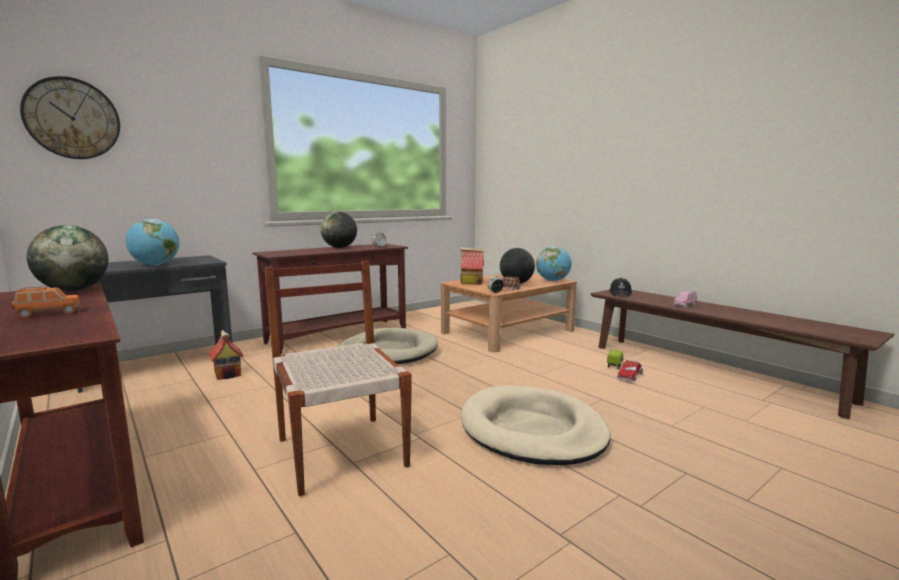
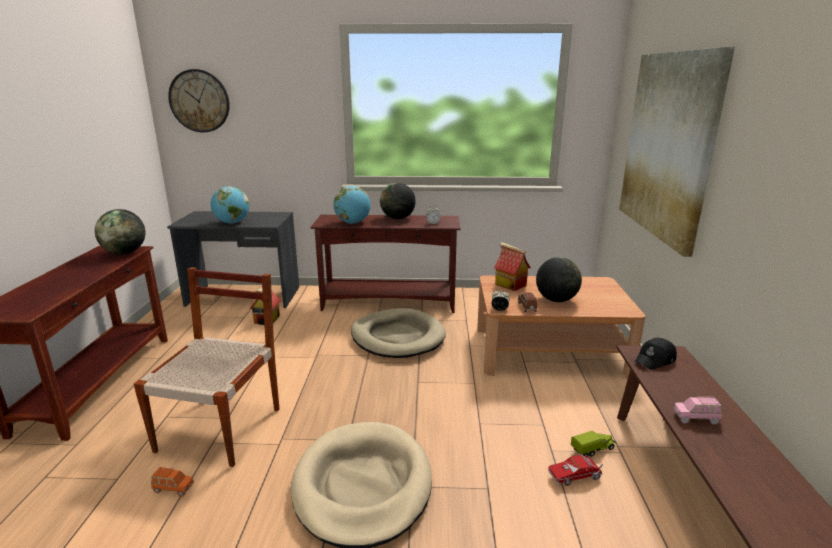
camera: 40 degrees right, 10 degrees up
orange toy car [12,286,80,318] -> orange toy car moved to [151,467,194,497]
globe [536,246,571,281] -> globe moved to [333,186,371,224]
none -> picture [619,47,735,257]

